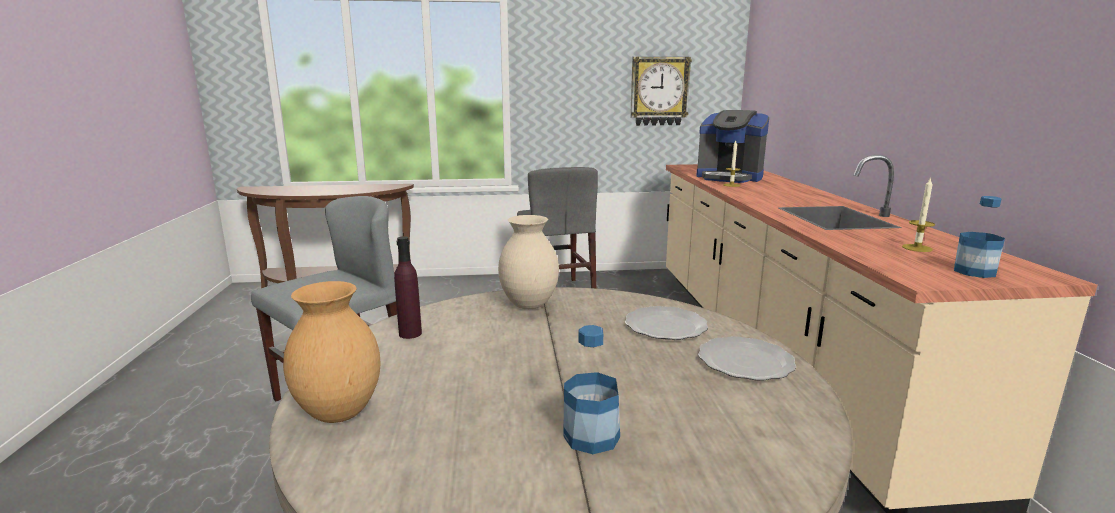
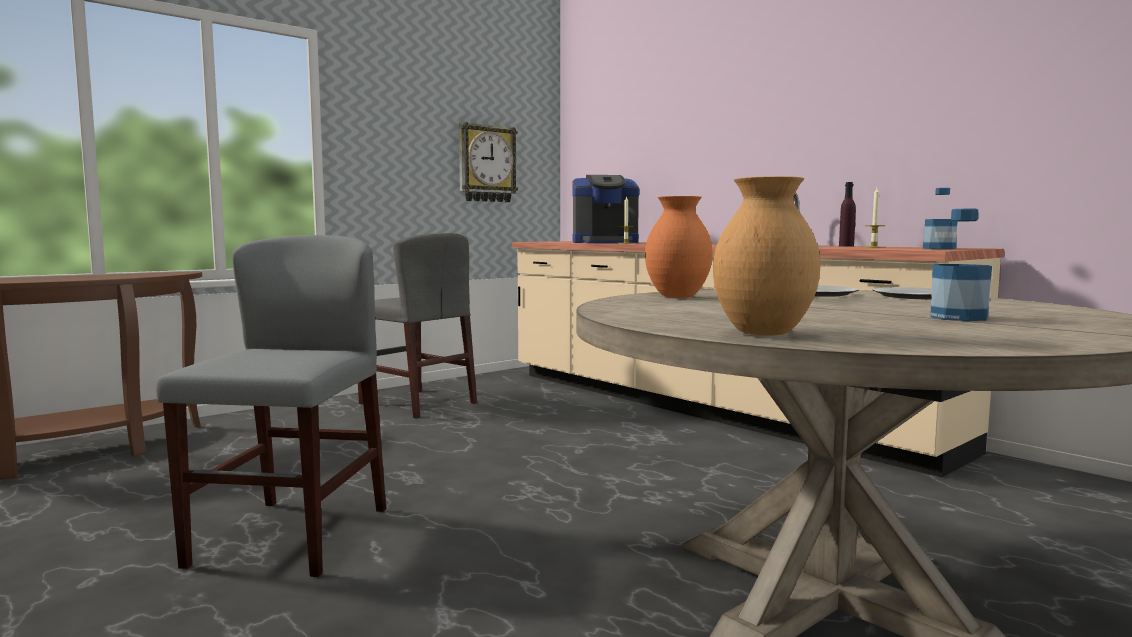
camera: 35 degrees left, 10 degrees down
purple bottle [394,236,422,339] -> purple bottle moved to [839,182,856,247]
beige vase [498,215,559,309] -> orange vase [645,196,713,298]

